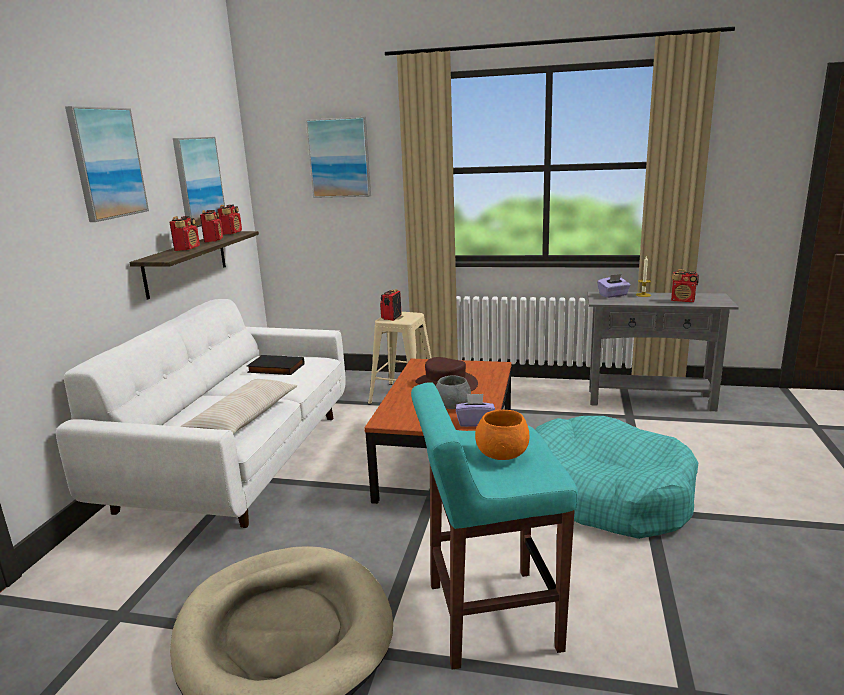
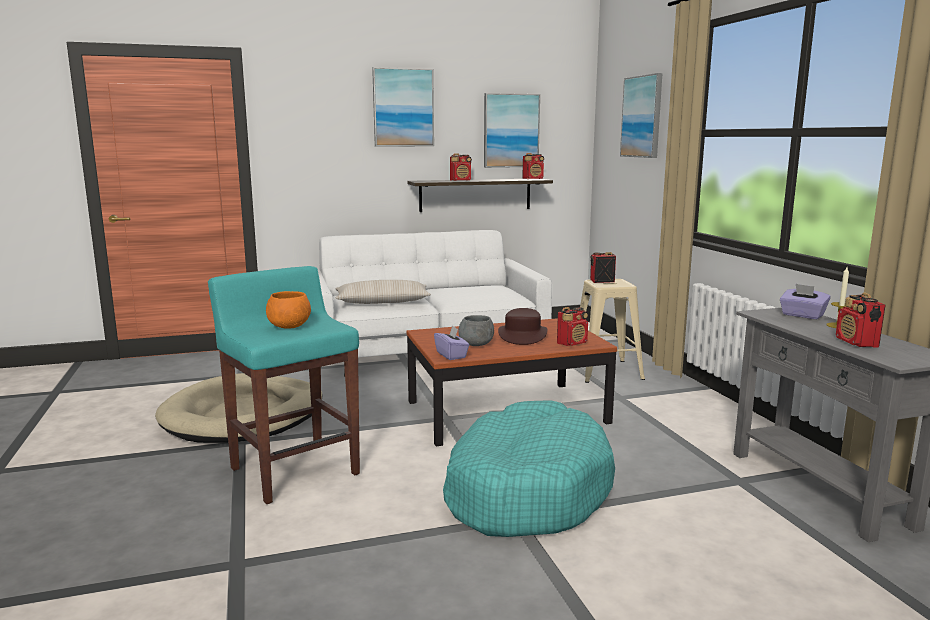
camera: 60 degrees right, 5 degrees down
radio [200,210,223,242] -> radio moved to [557,307,588,346]
black book [247,355,305,375] -> none

